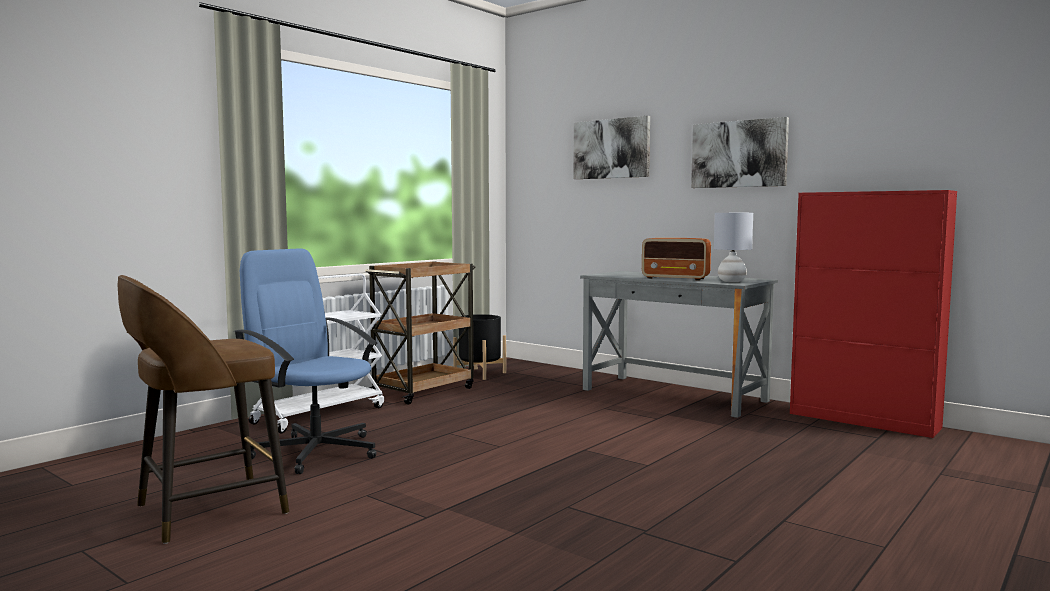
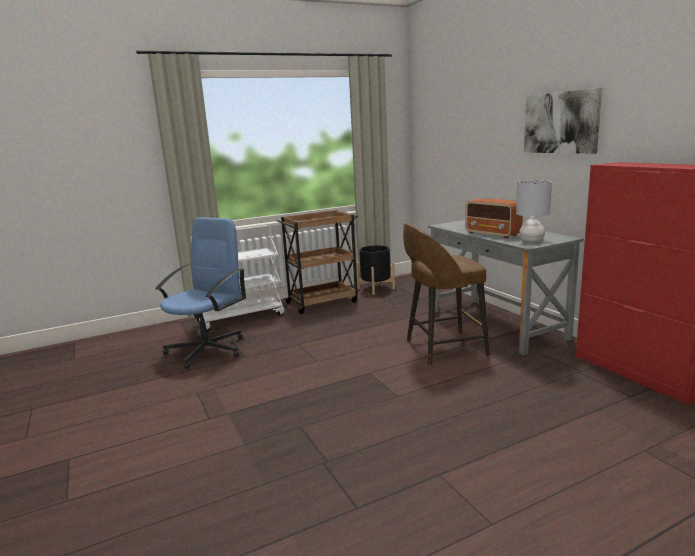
camera: 25 degrees right, 10 degrees up
brown stool [118,275,289,544] -> brown stool moved to [403,223,490,366]
blue office chair [234,249,378,474] -> blue office chair turned 60 degrees clockwise [155,217,246,369]
picture [573,116,650,179] -> none

